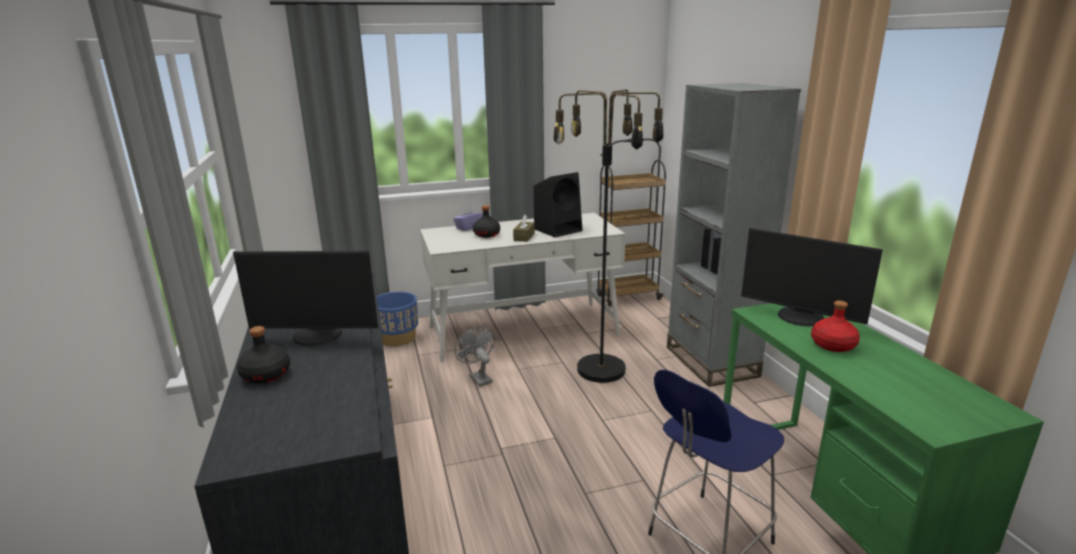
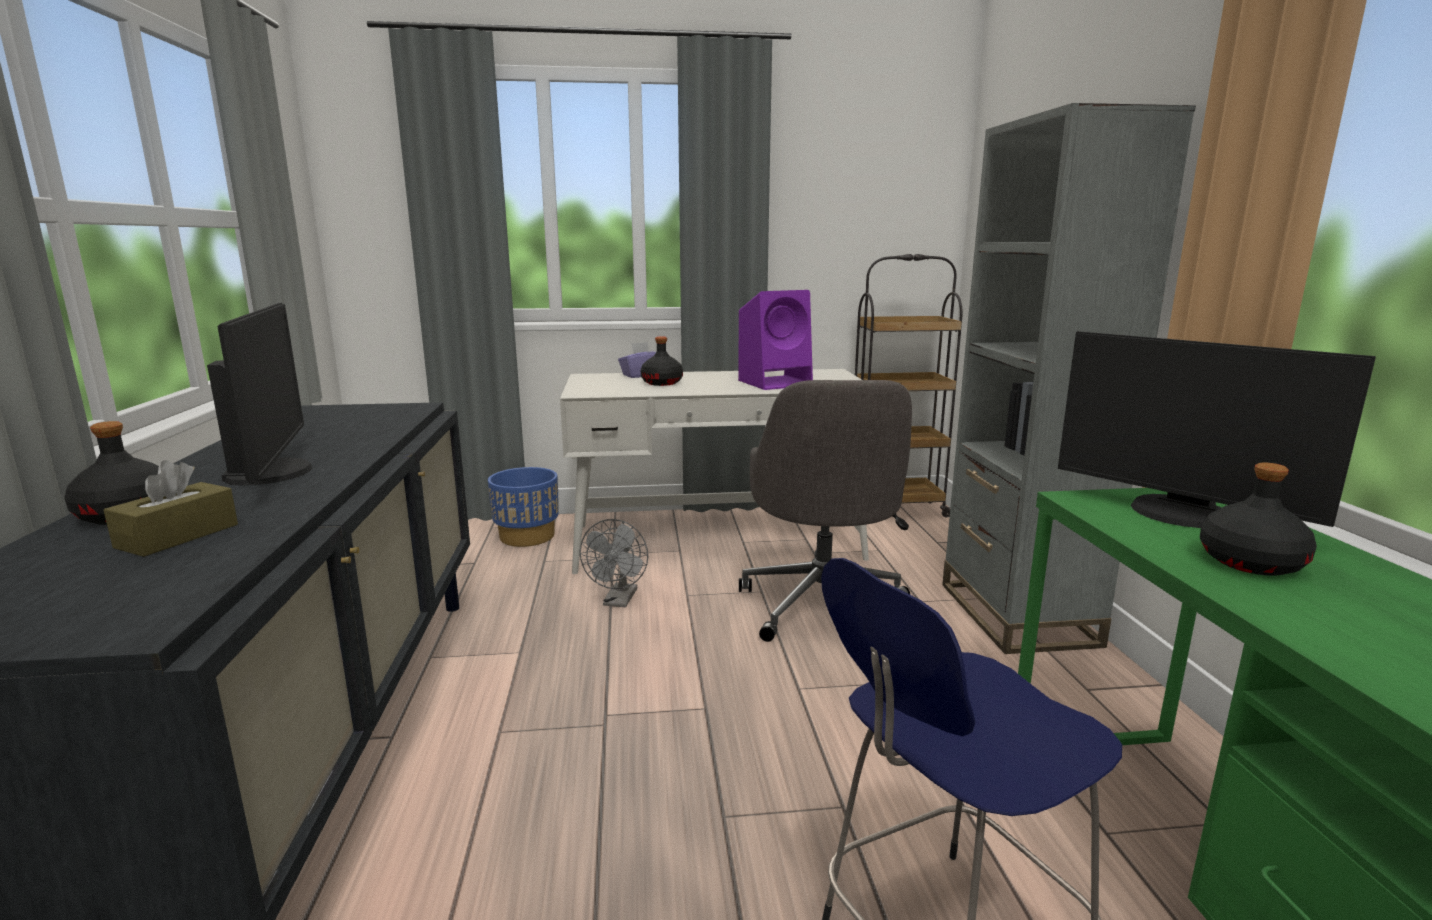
camera: 10 degrees right, 5 degrees down
monitor [233,251,378,346] -> monitor turned 120 degrees counterclockwise [207,303,312,486]
grey fan [455,327,495,387] -> grey fan turned 150 degrees counterclockwise [580,519,648,607]
brown tissue box [513,215,535,242] -> brown tissue box moved to [104,460,238,557]
black speaker [533,172,582,237] -> purple speaker [738,290,813,390]
floor lamp [554,89,663,383] -> grey office chair [739,380,912,642]
red bottle [811,301,860,352] -> black bottle [1200,462,1317,576]

